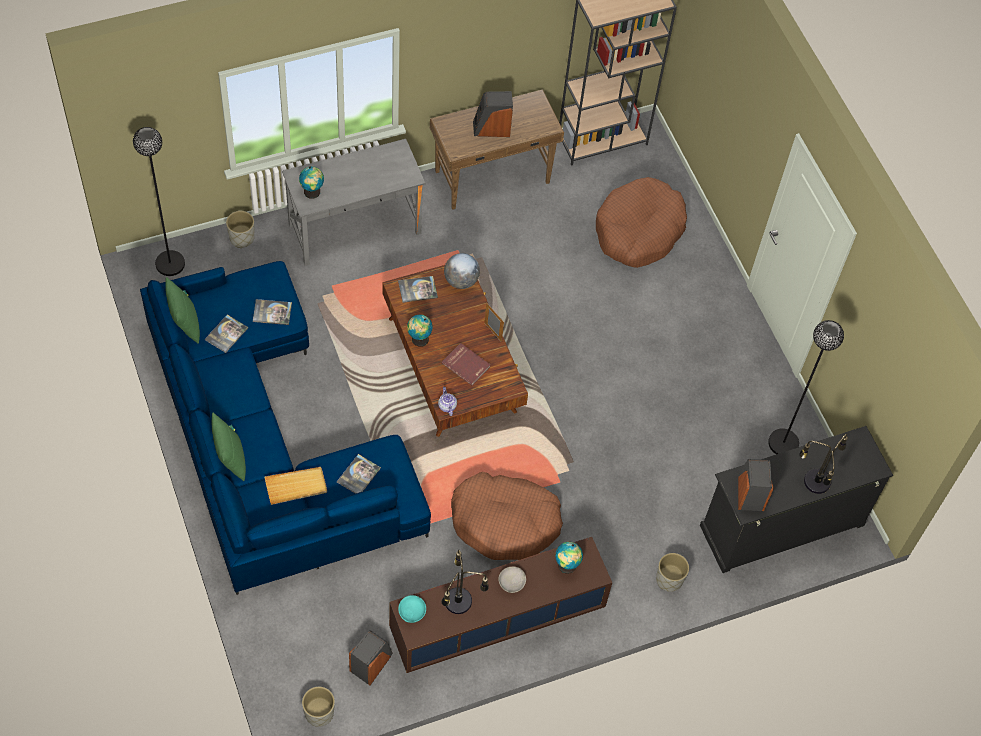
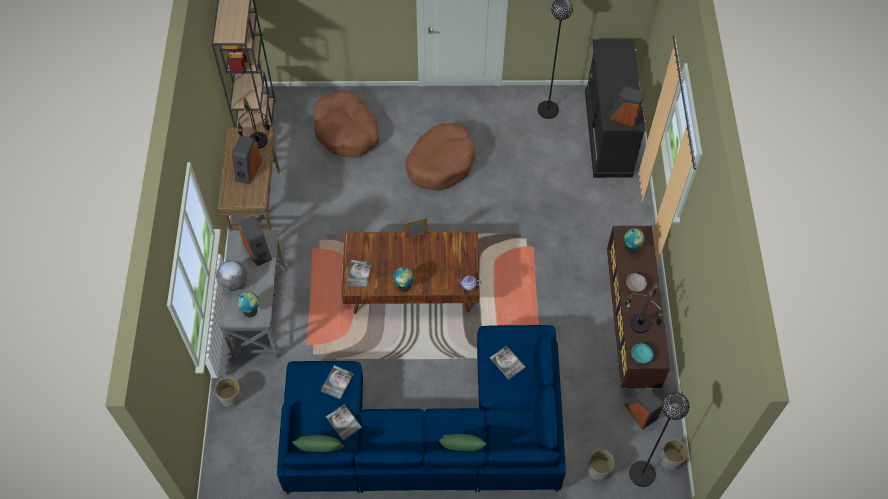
camera: 65 degrees left, 0 degrees up
black floor lamp [133,127,185,276] -> black floor lamp moved to [629,392,689,487]
beige tray [264,467,327,505] -> none
red book [442,343,490,386] -> none
globe [444,253,480,289] -> globe moved to [216,261,247,291]
brown dog bed [451,472,563,560] -> brown dog bed moved to [405,123,476,190]
grey planter [656,553,689,592] -> grey planter moved to [588,450,615,481]
table lamp [799,434,848,494] -> table lamp moved to [238,98,270,149]
none -> speaker [238,216,272,266]

